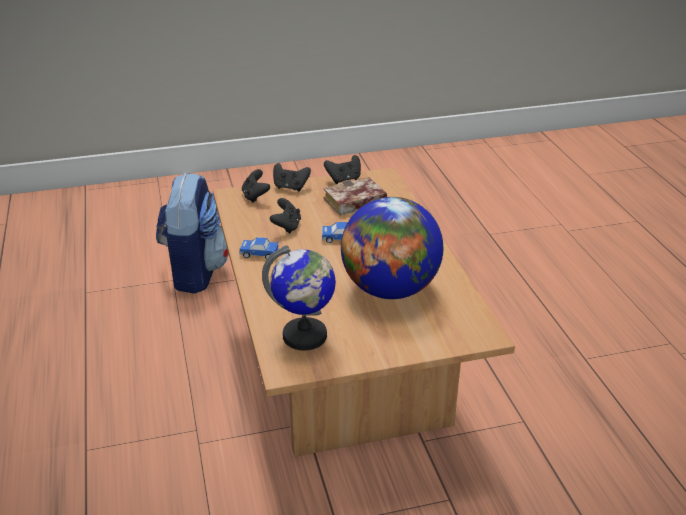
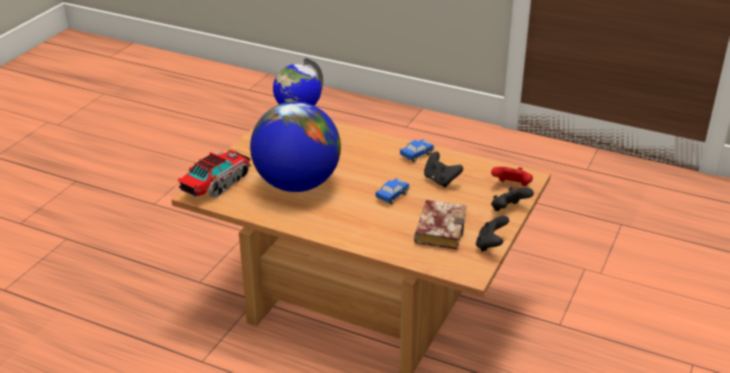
camera: 130 degrees right, 0 degrees up
backpack [156,173,229,293] -> none
black game controller [242,169,270,203] -> red game controller [491,167,533,186]
none -> toy truck [177,150,251,198]

